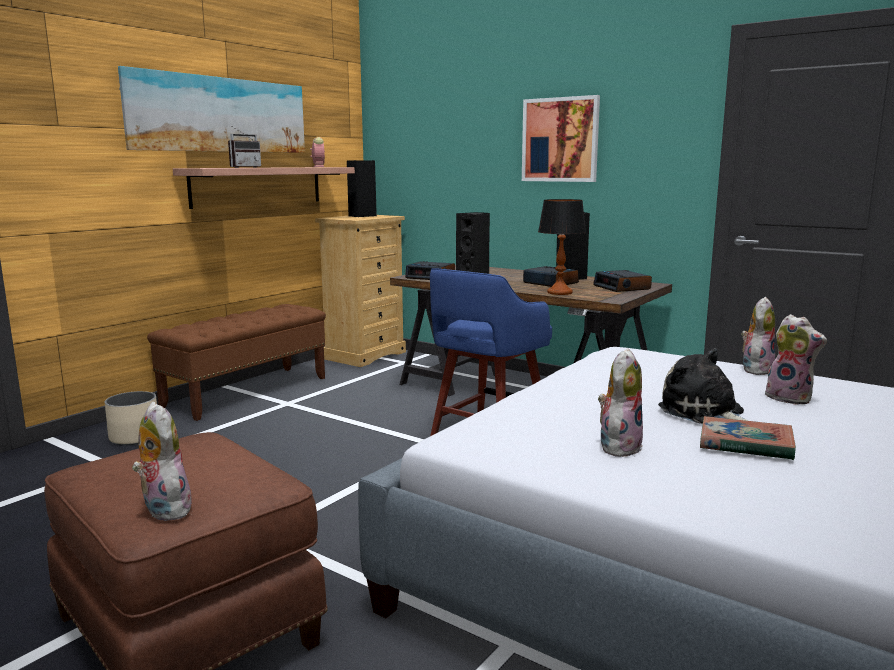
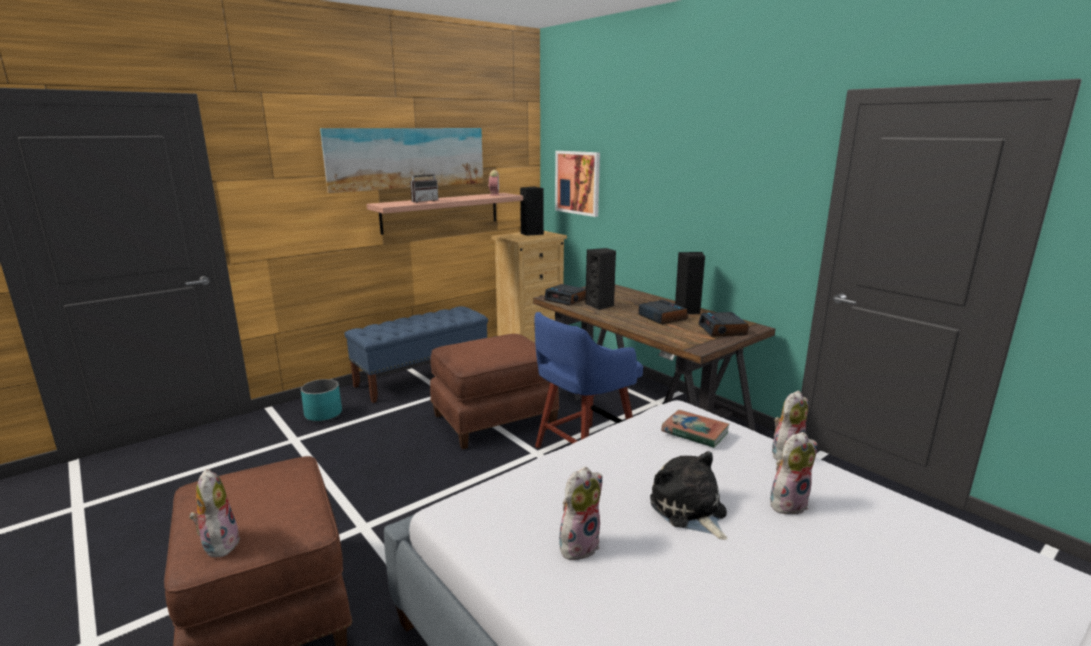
camera: 15 degrees right, 5 degrees up
beige planter [105,391,157,445] -> turquoise planter [301,379,342,422]
brown bench [147,304,326,421] -> blue bench [344,306,488,403]
picture [522,95,600,182] -> picture moved to [555,151,600,217]
table lamp [538,199,586,295] -> none
book [700,416,796,460] -> book moved to [661,410,730,448]
plush toy [765,314,827,405] -> plush toy turned 90 degrees counterclockwise [770,432,817,514]
none -> brown ottoman [430,334,559,449]

